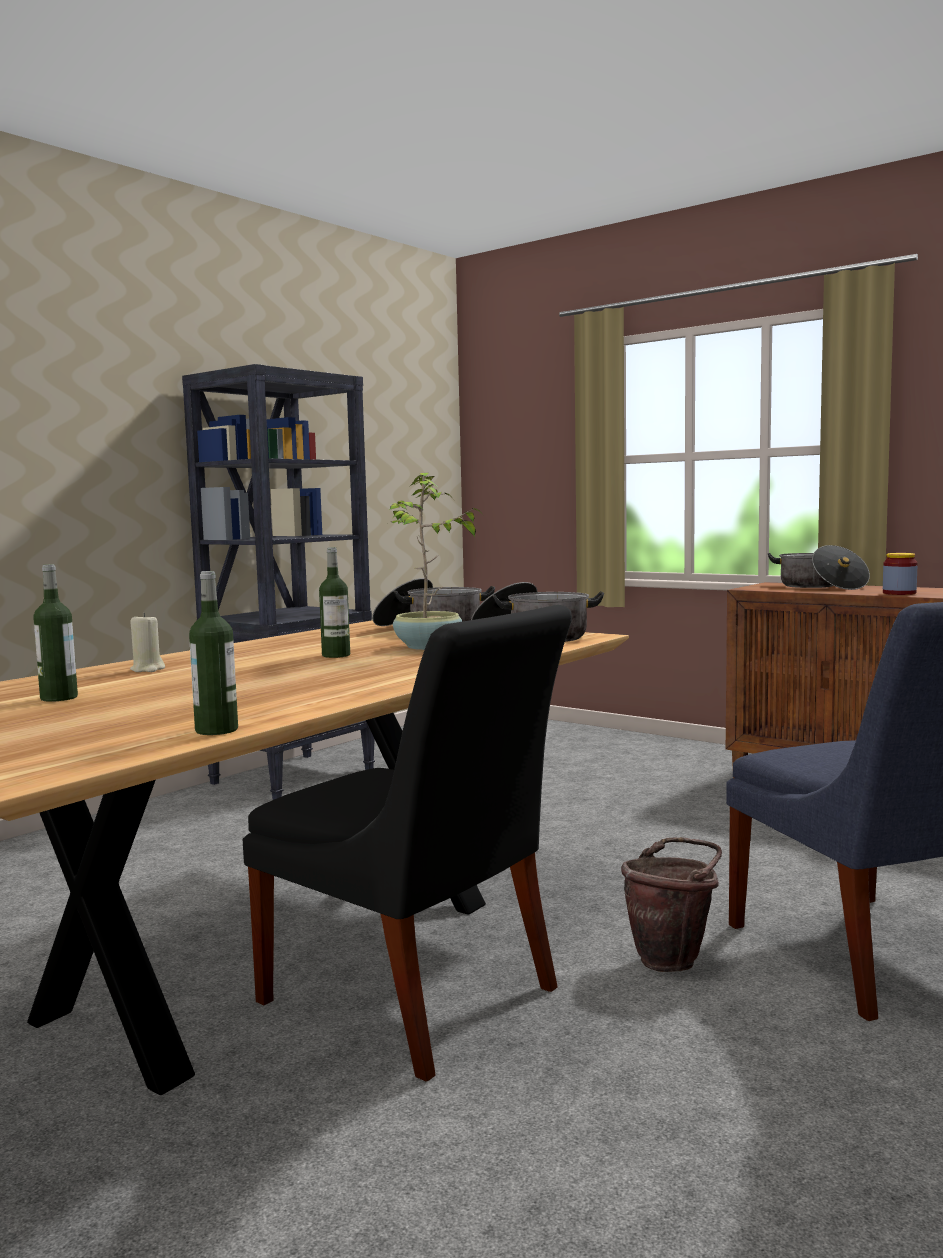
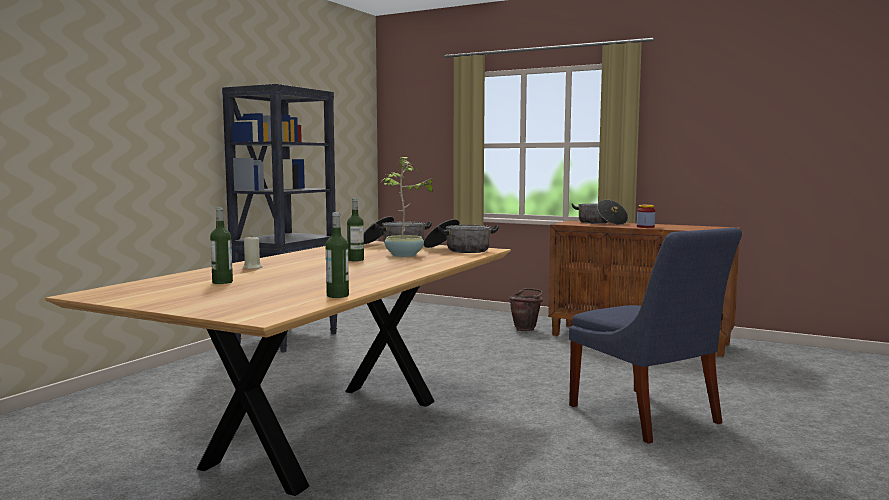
camera: 10 degrees left, 0 degrees up
black chair [243,605,572,1081] -> none
brown bucket [621,837,722,972] -> brown bucket moved to [509,288,543,331]

